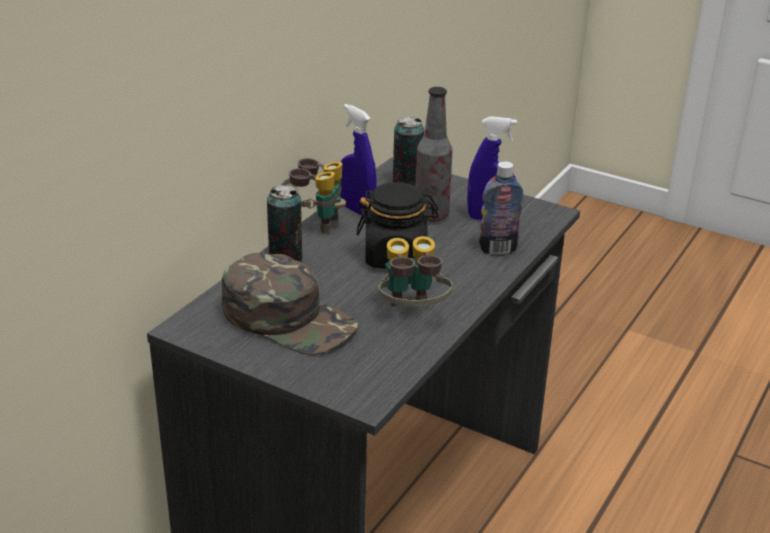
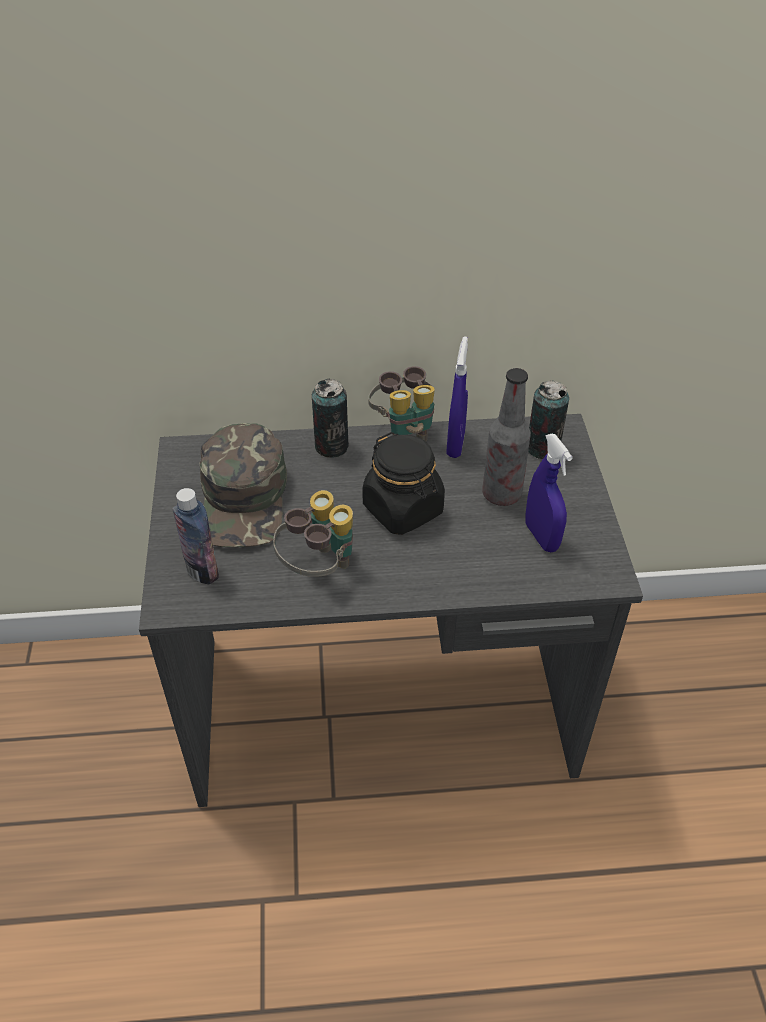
camera: 55 degrees right, 15 degrees up
bottle [479,161,523,255] -> bottle moved to [173,488,219,584]

